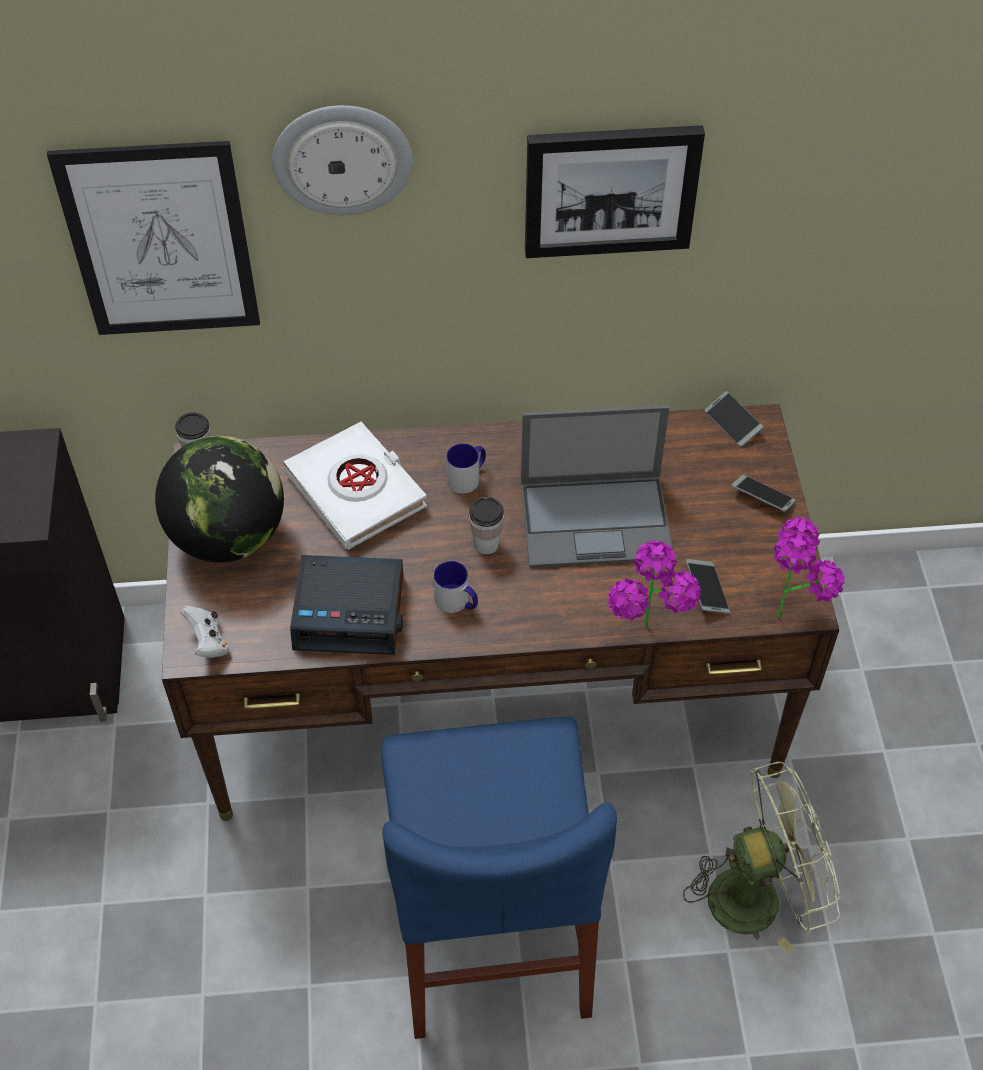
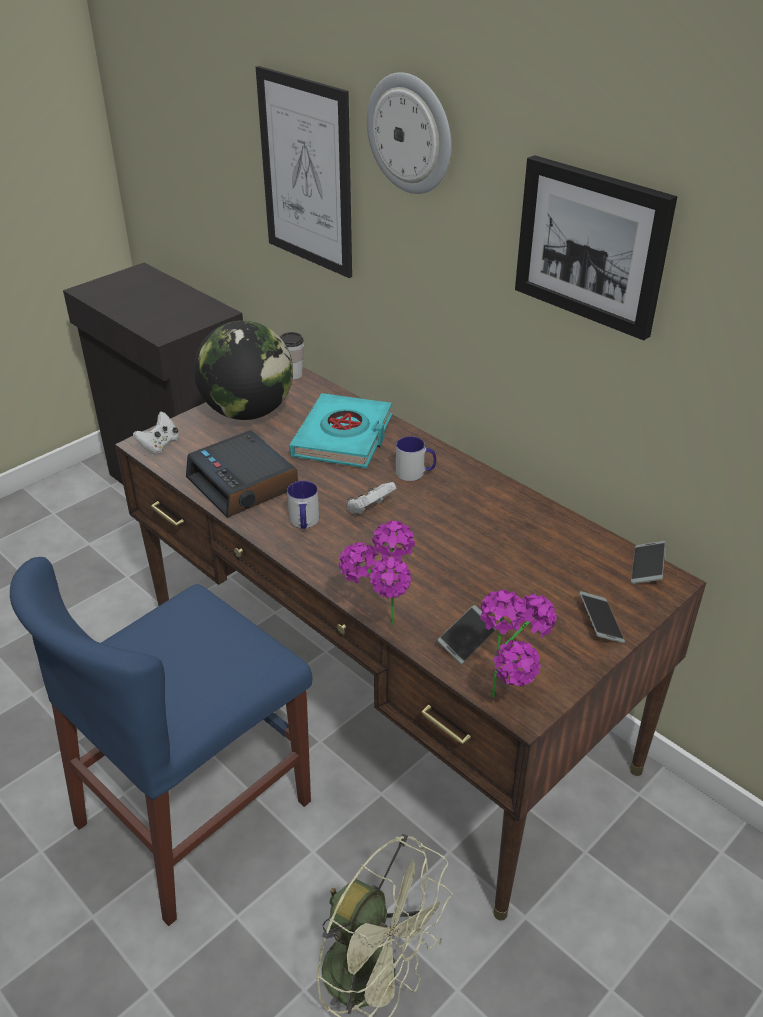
camera: 50 degrees right, 15 degrees down
white book [283,422,427,550] -> turquoise book [289,393,393,468]
cup [469,496,504,554] -> white game controller [347,482,396,515]
laptop [521,405,673,568] -> none

